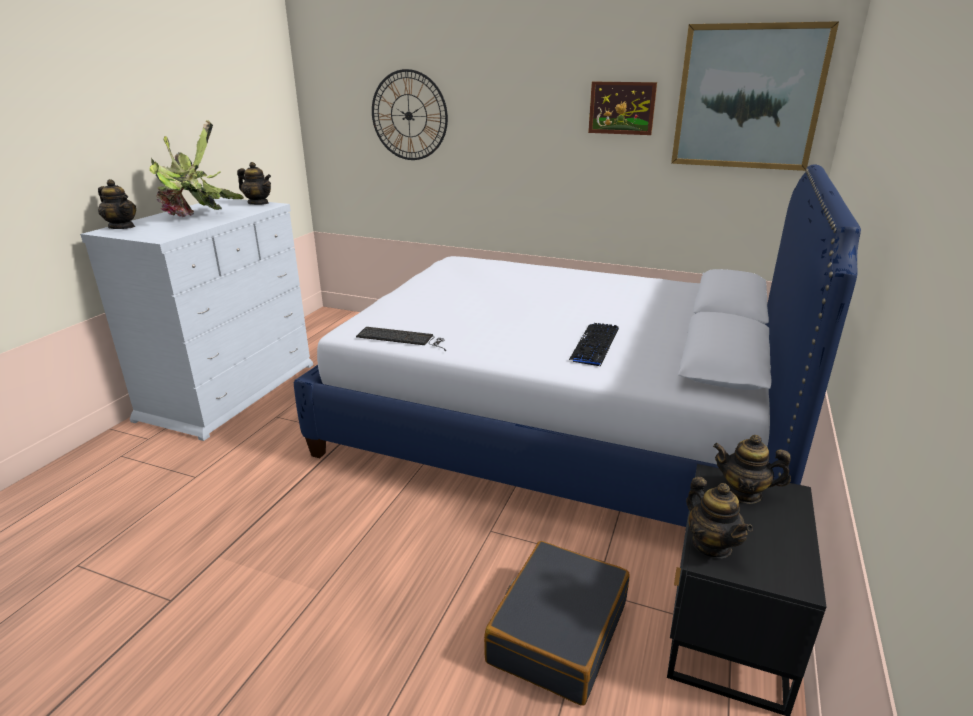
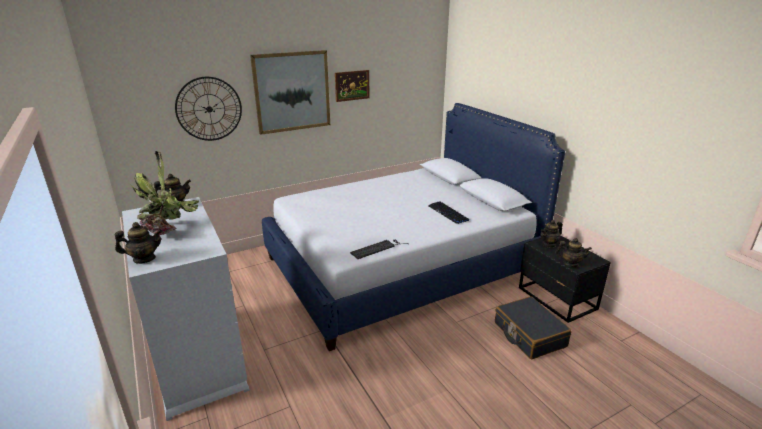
camera: 50 degrees left, 0 degrees up
picture [671,21,839,171] -> picture moved to [250,50,330,135]

